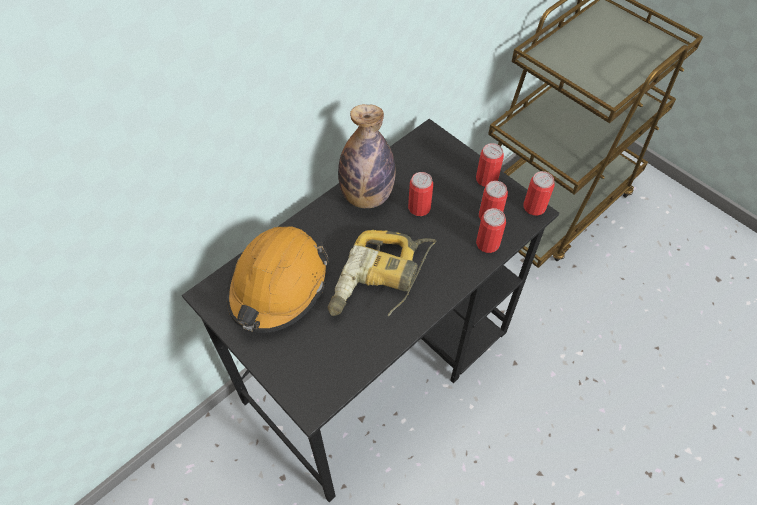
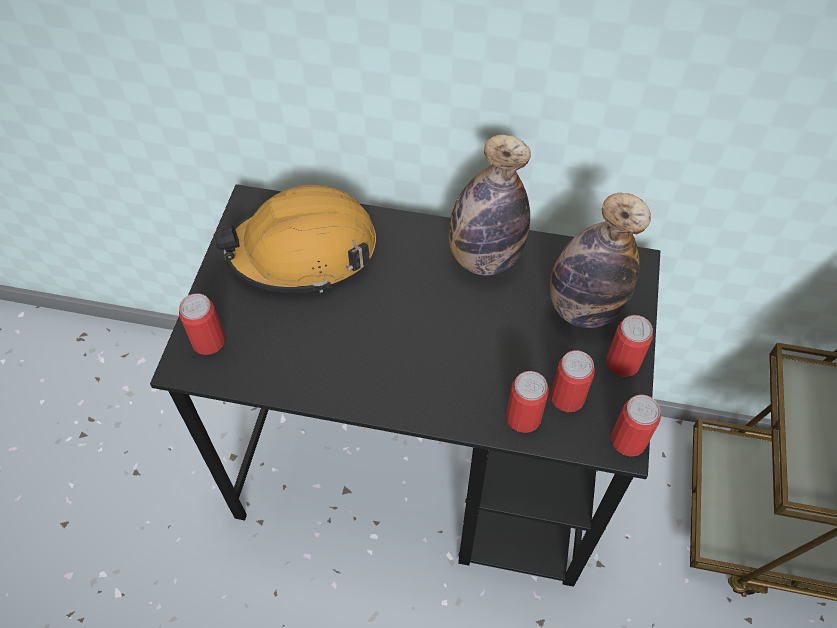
camera: 55 degrees right, 0 degrees up
power drill [328,230,436,316] -> none
can [408,172,433,216] -> can moved to [179,293,225,355]
none -> bottle [550,193,651,328]

